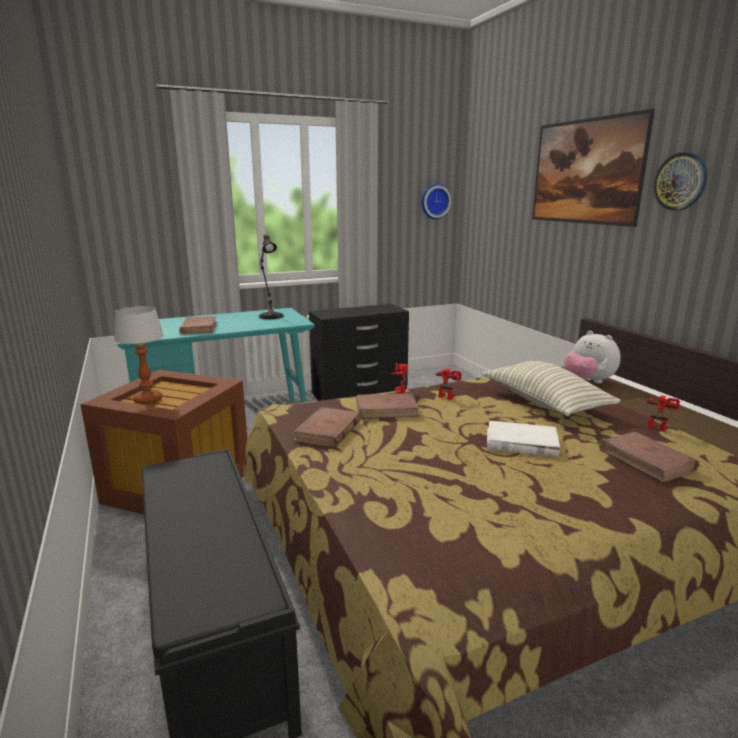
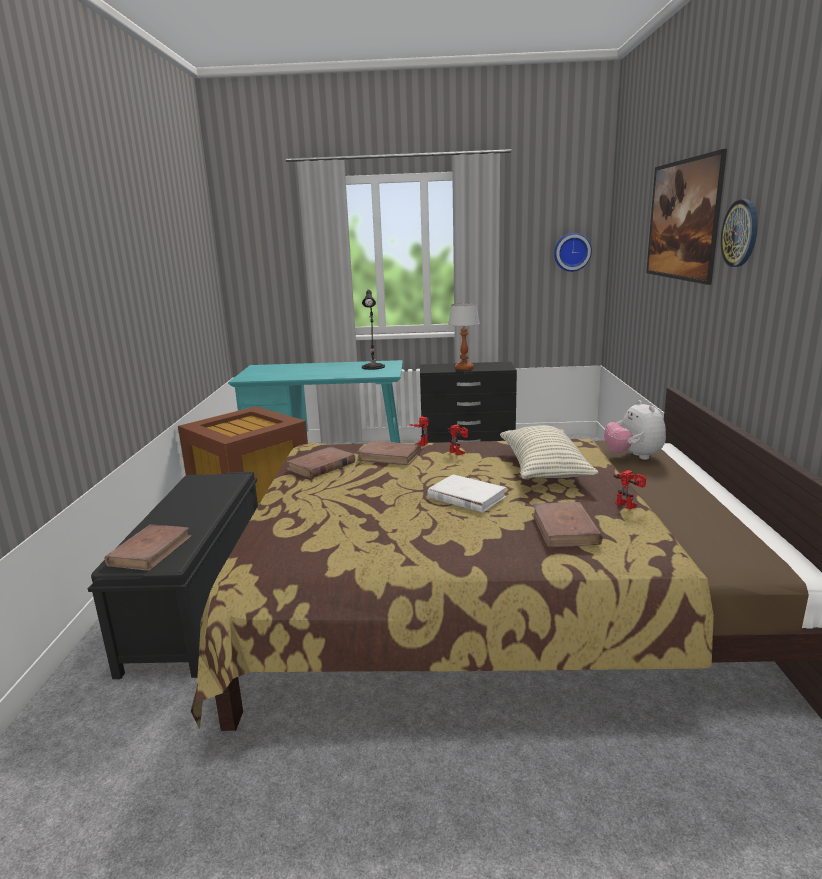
camera: 25 degrees right, 0 degrees up
table lamp [114,306,164,404] -> table lamp moved to [448,303,480,370]
brown book [179,316,217,334] -> brown book moved to [104,524,192,571]

